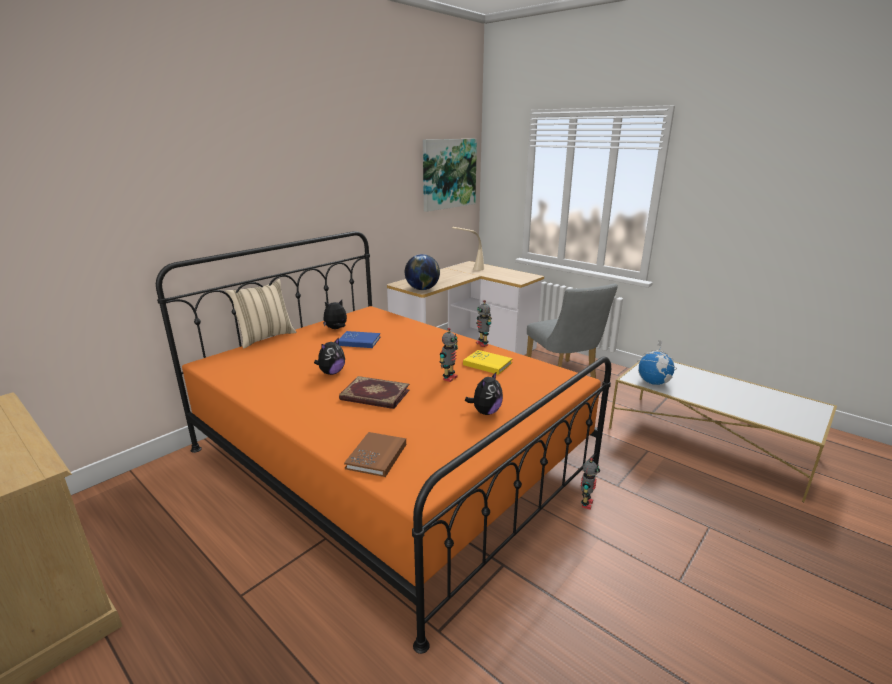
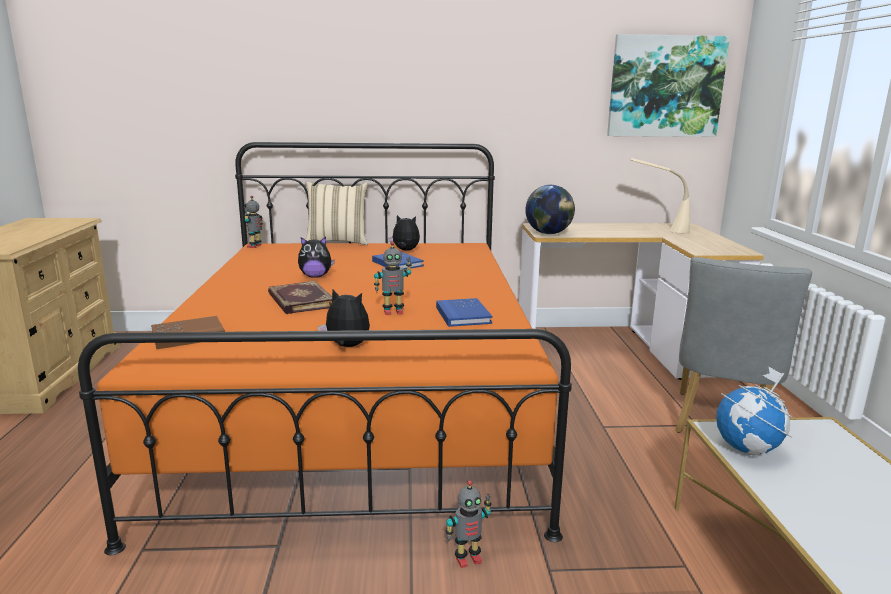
camera: 45 degrees right, 5 degrees down
yellow book [463,350,513,375] -> blue book [436,298,492,327]
plush toy [465,371,503,415] -> plush toy turned 150 degrees counterclockwise [318,289,370,347]
toy robot [476,300,492,347] -> toy robot moved to [244,196,263,248]

